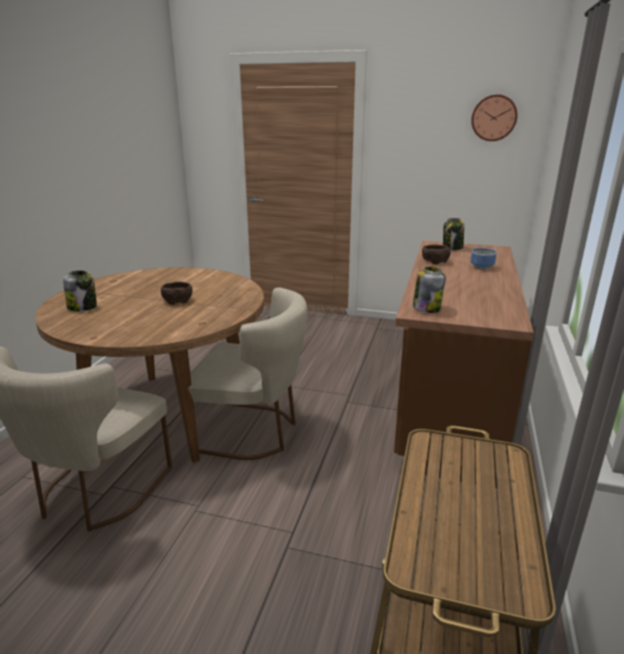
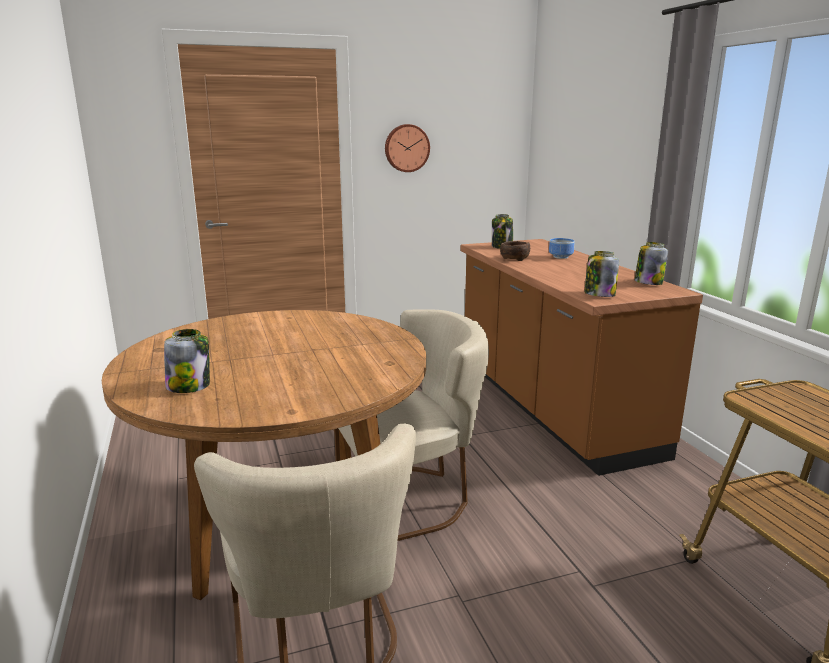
camera: 35 degrees left, 5 degrees down
brown bowl [161,282,192,305] -> none
wall clock [471,94,518,141] -> wall clock moved to [385,124,430,172]
none -> jar [635,242,668,285]

